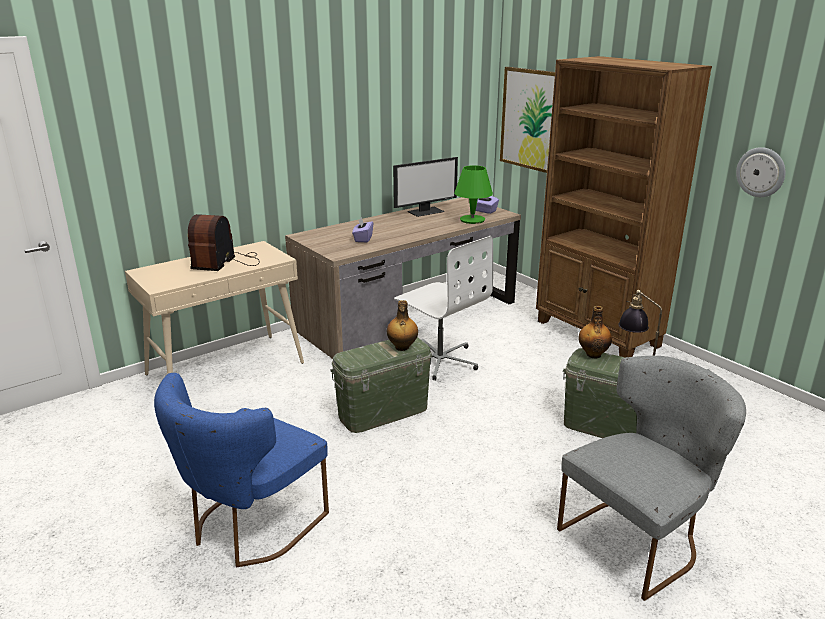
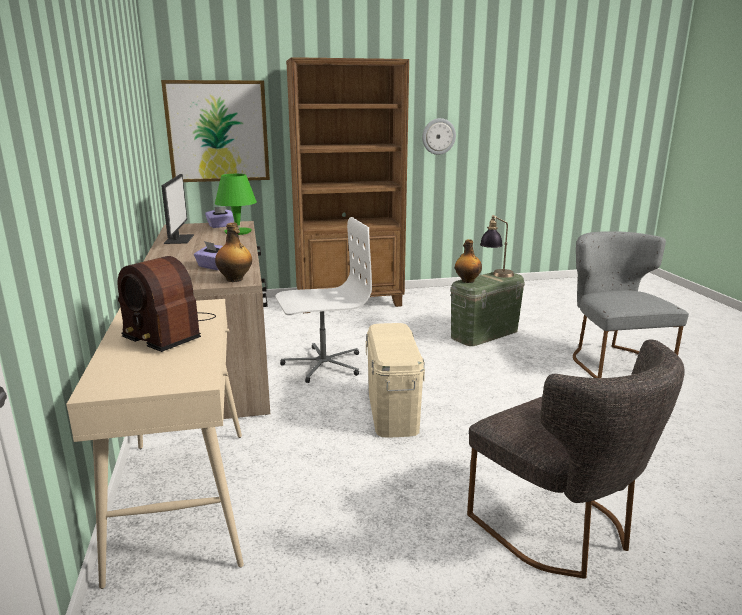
camera: 65 degrees left, 5 degrees down
blue chair [154,373,329,567] -> grey chair [467,339,685,579]
green storage box [330,337,433,433] -> beige storage box [366,323,425,438]
bottle [387,300,418,351] -> bottle moved to [215,223,252,282]

